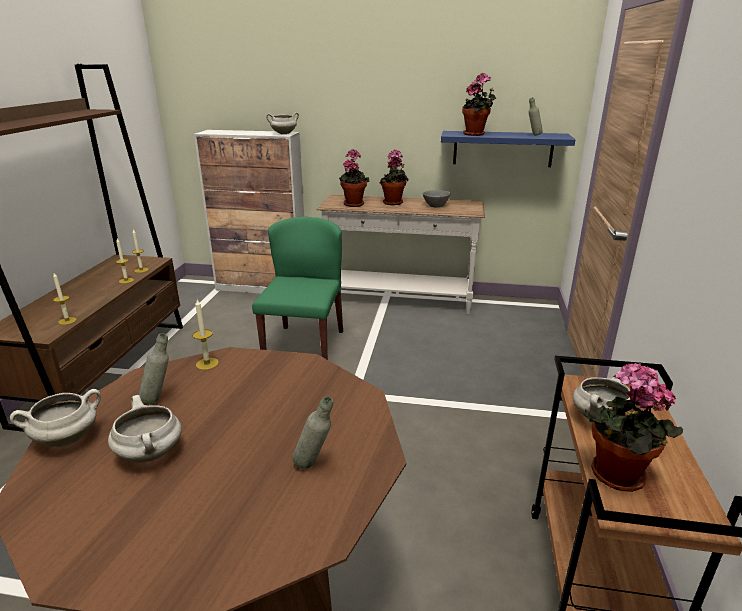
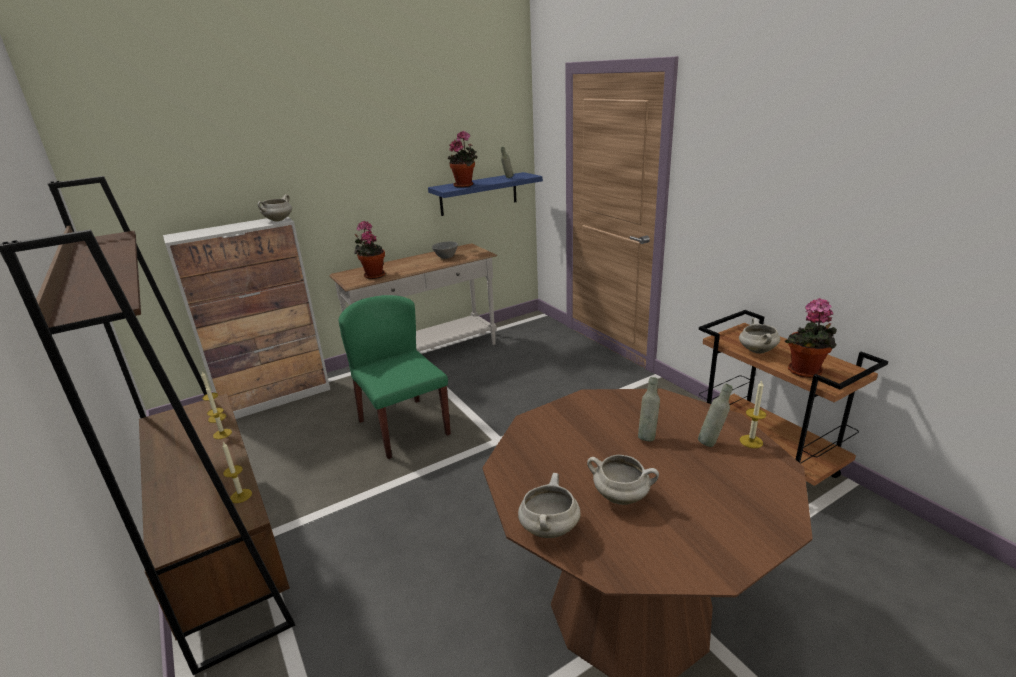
camera: 40 degrees left, 0 degrees up
grey bottle [139,333,169,405] -> grey bottle moved to [638,377,660,441]
candle [192,300,219,370] -> candle moved to [740,380,766,448]
potted plant [379,149,409,205] -> none

